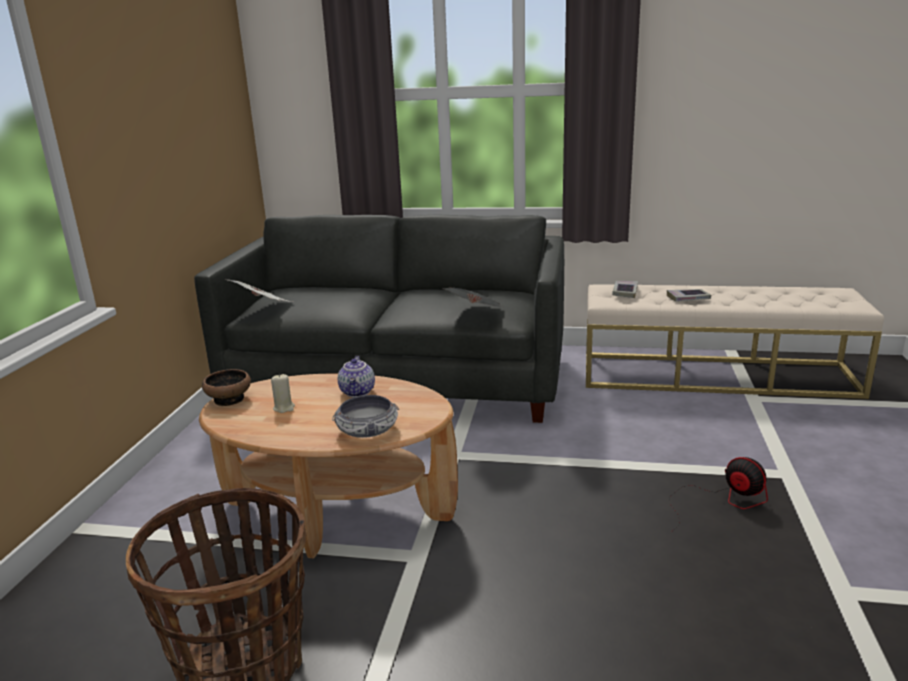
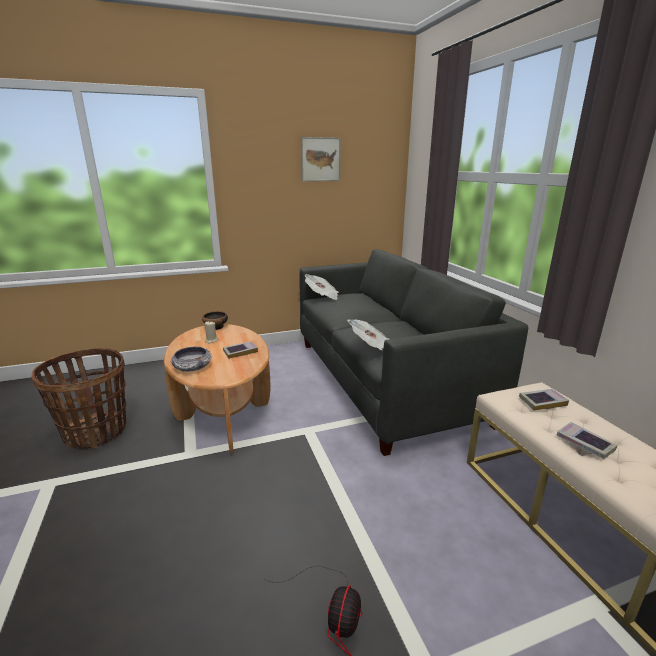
camera: 60 degrees right, 0 degrees up
teapot [338,356,375,397] -> book [223,341,258,359]
none -> picture [301,137,341,181]

